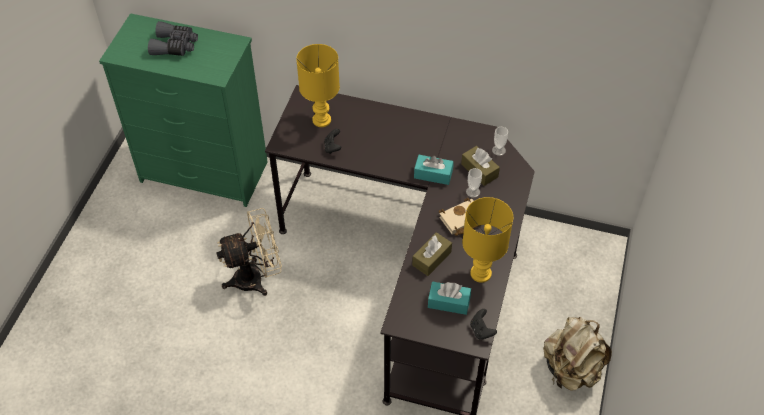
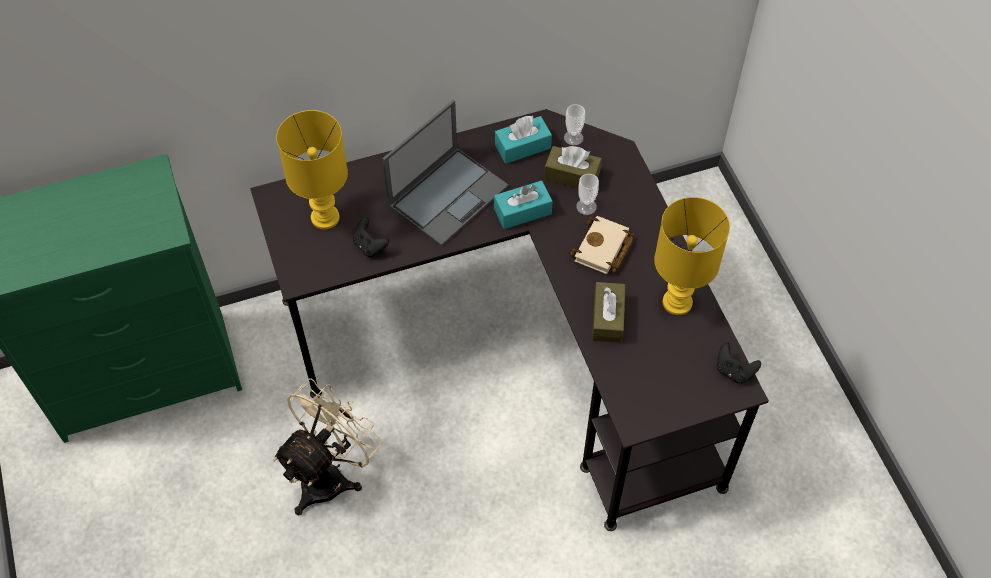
camera: 35 degrees left, 5 degrees up
grey binoculars [148,21,198,56] -> none
turquoise tissue box [428,281,471,315] -> turquoise tissue box moved to [495,115,552,164]
beige backpack [543,317,612,391] -> none
none -> laptop [382,100,509,246]

